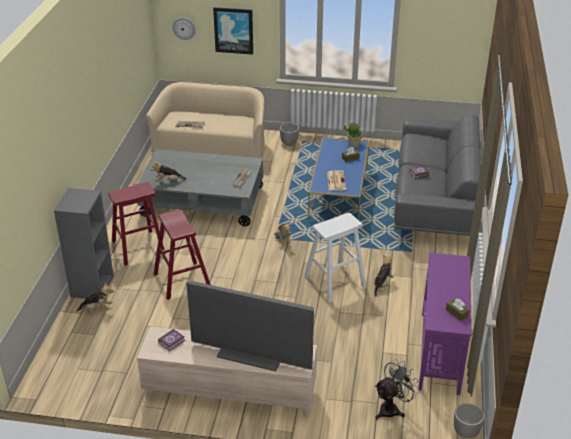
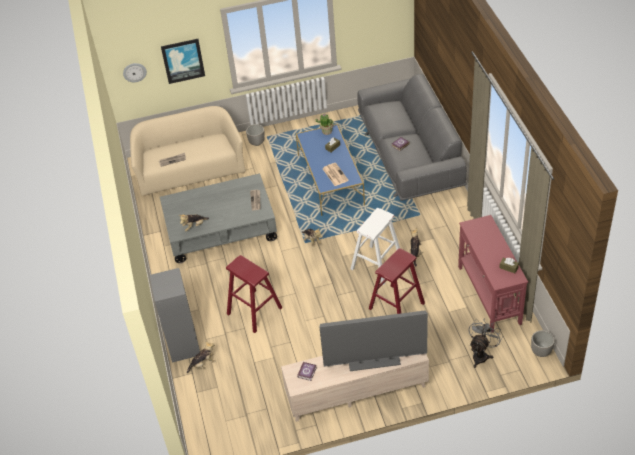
camera: 20 degrees left, 10 degrees up
red stool [108,182,166,266] -> red stool moved to [369,248,425,314]
purple console table [418,253,472,395] -> red console table [458,215,528,333]

